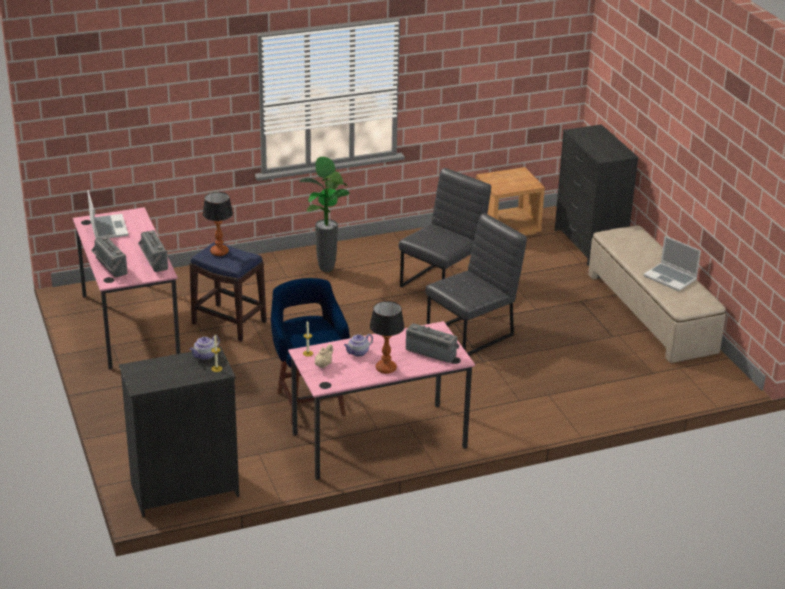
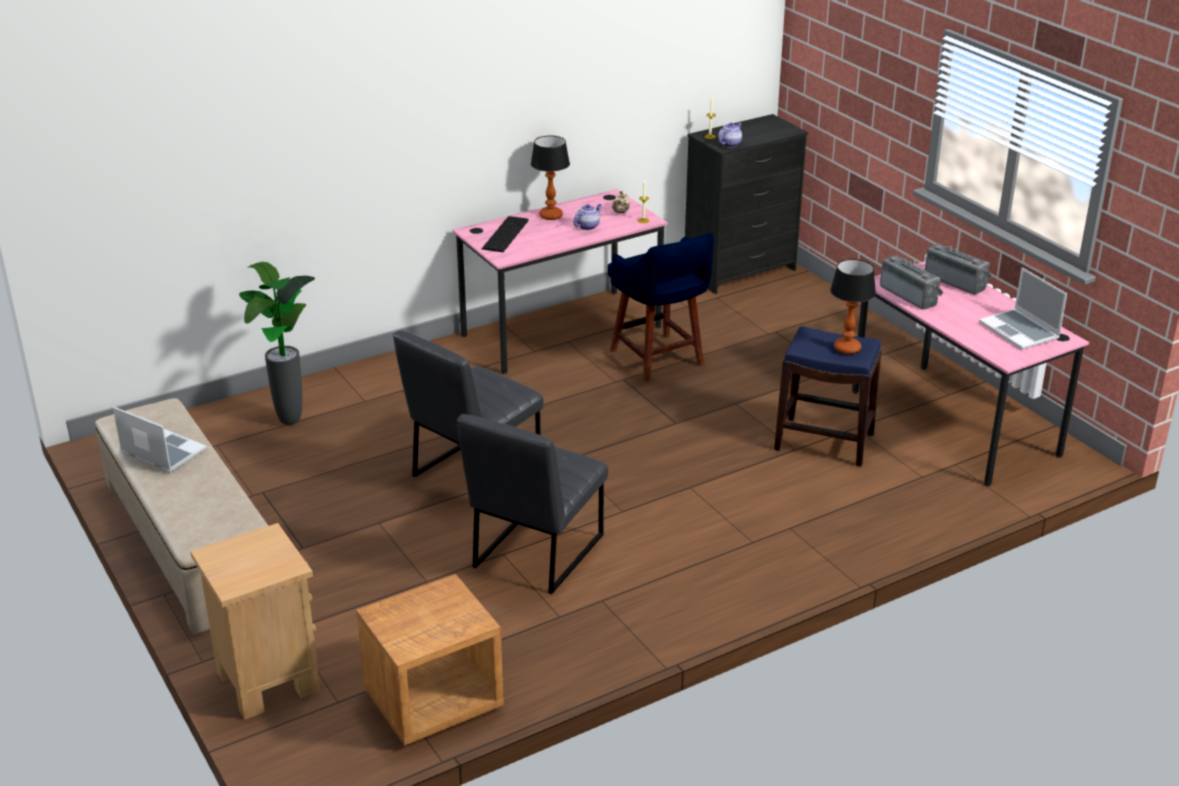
camera: 170 degrees right, 0 degrees up
potted plant [299,157,350,272] -> potted plant moved to [239,262,315,425]
radio [406,323,460,363] -> keyboard [482,216,529,252]
black dresser [555,124,639,266] -> beige nightstand [190,523,320,720]

